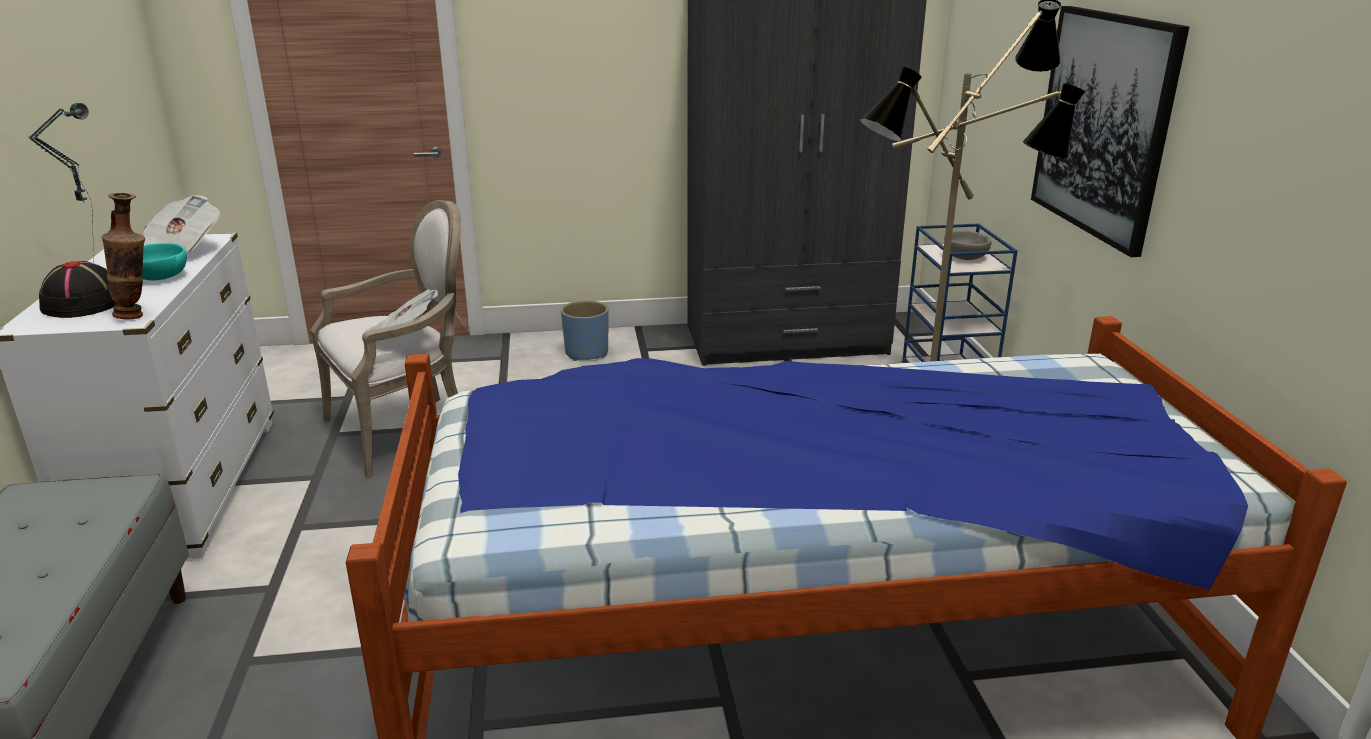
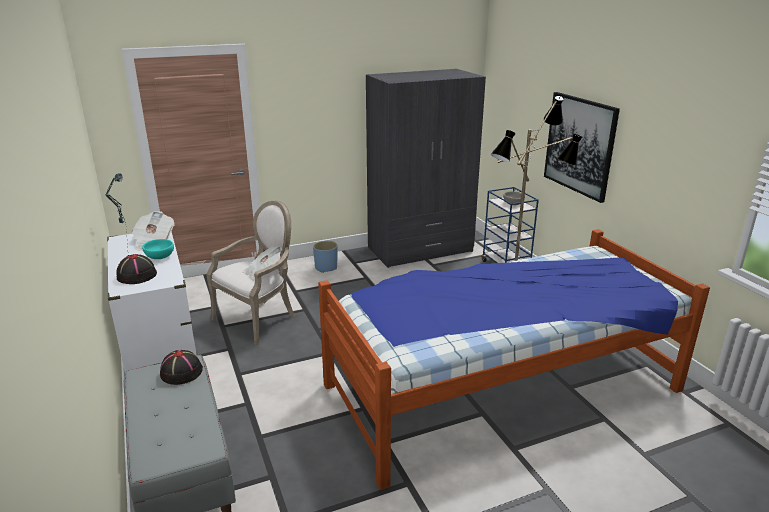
camera: 15 degrees left, 0 degrees up
vase [102,193,145,320] -> none
none -> black hat [160,350,203,385]

